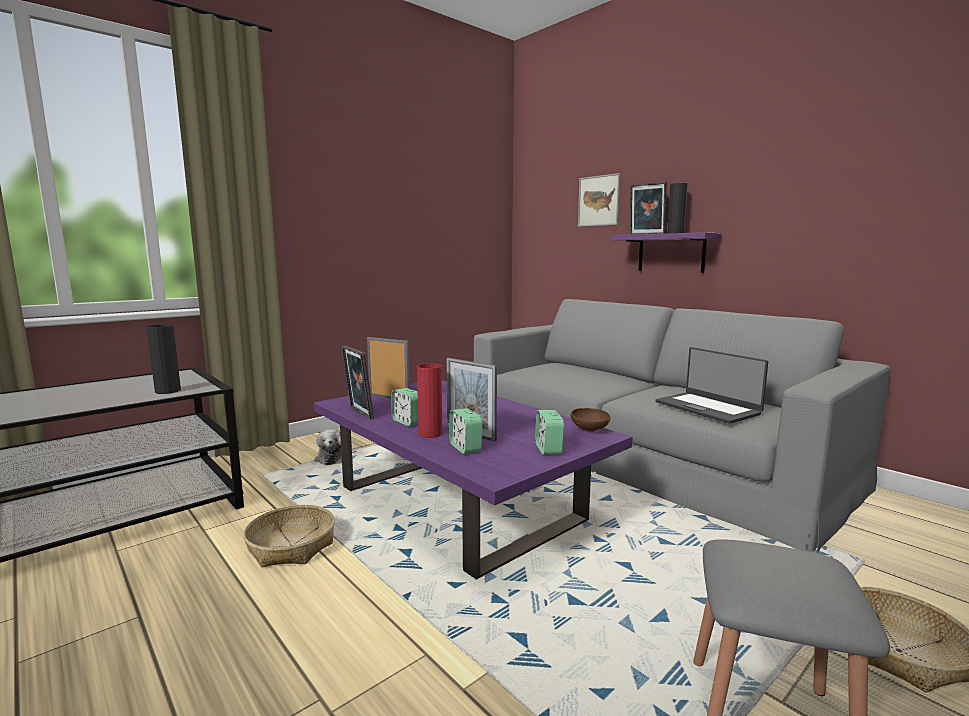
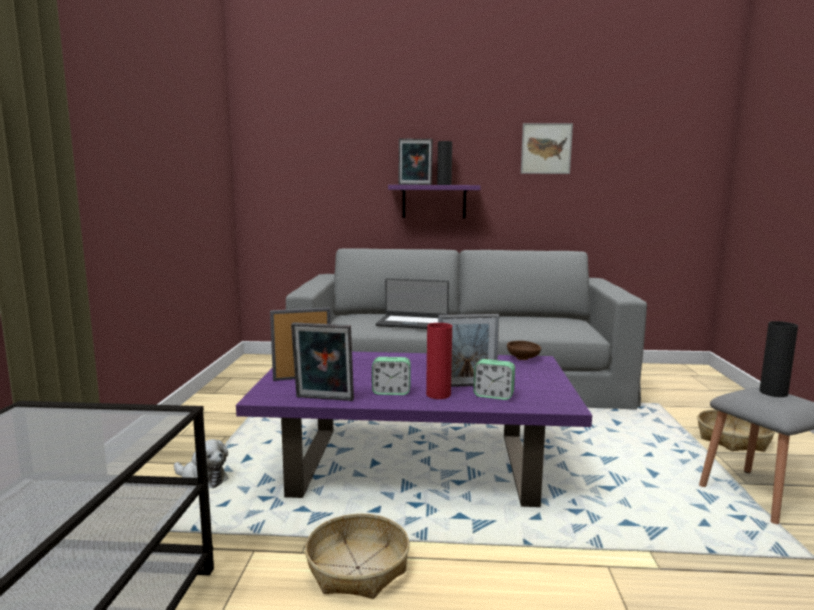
camera: 45 degrees left, 0 degrees up
black vase [147,324,181,394] -> black vase moved to [759,321,798,397]
alarm clock [535,410,564,455] -> none
picture [578,173,621,227] -> picture moved to [521,123,573,174]
laptop [656,347,768,424] -> laptop moved to [376,278,449,329]

